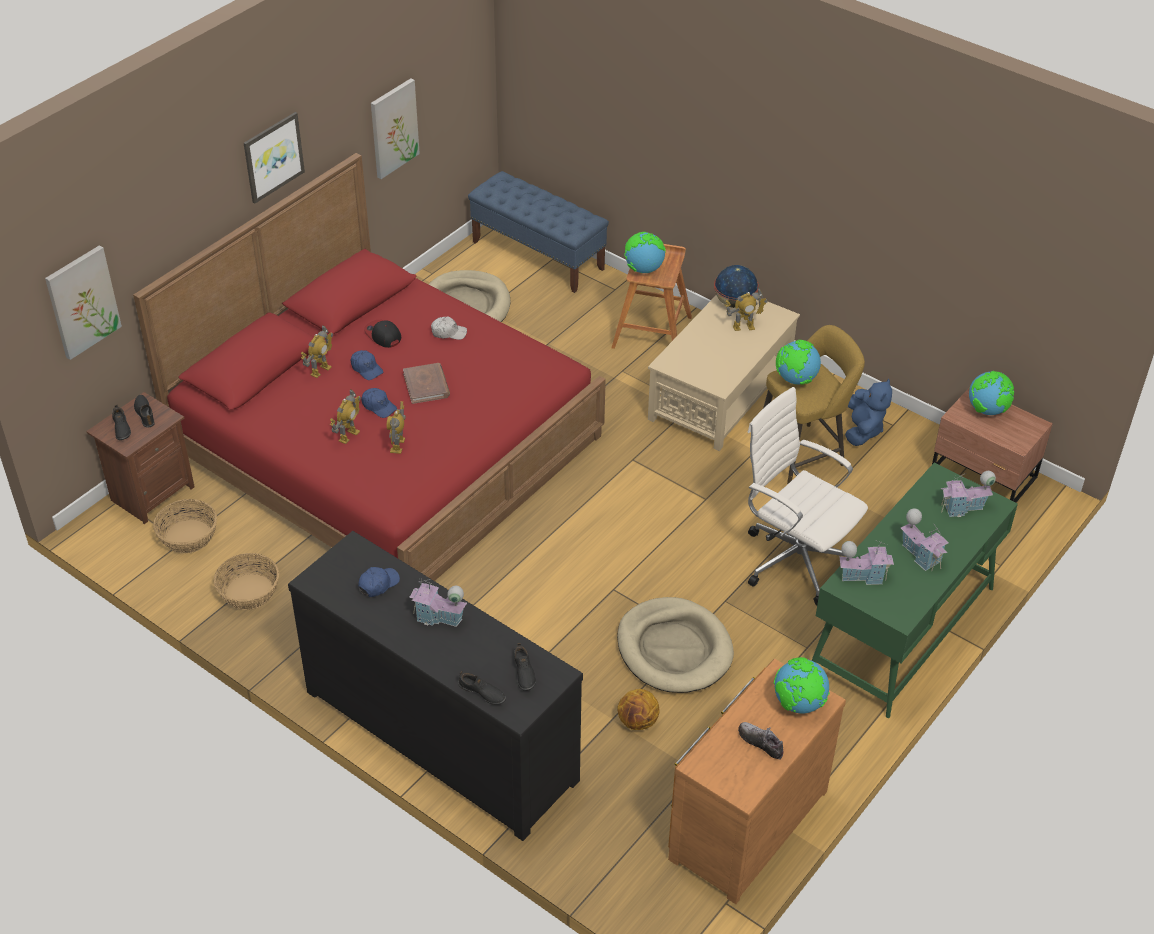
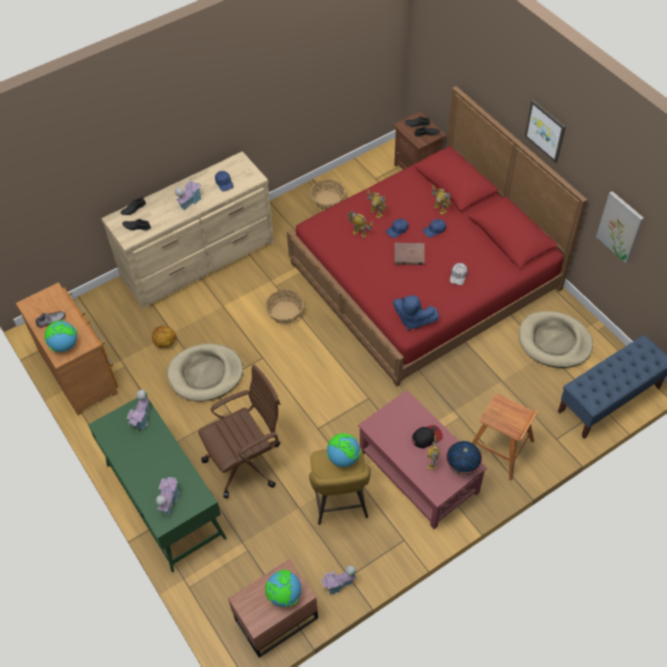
camera: 110 degrees right, 10 degrees up
picture [45,245,122,360] -> none
basket [153,499,217,553] -> basket moved to [265,289,304,324]
black dresser [288,531,583,841] -> beige dresser [101,151,274,309]
cap [364,320,401,348] -> cap moved to [412,425,443,448]
globe [624,232,666,274] -> none
beige coffee table [648,295,800,451] -> red coffee table [358,390,487,529]
white office chair [748,387,868,606] -> brown office chair [198,364,280,498]
blue plush toy [845,379,892,446] -> blue plush toy moved to [393,295,439,330]
toy house [901,508,949,571] -> toy house moved to [321,566,356,595]

